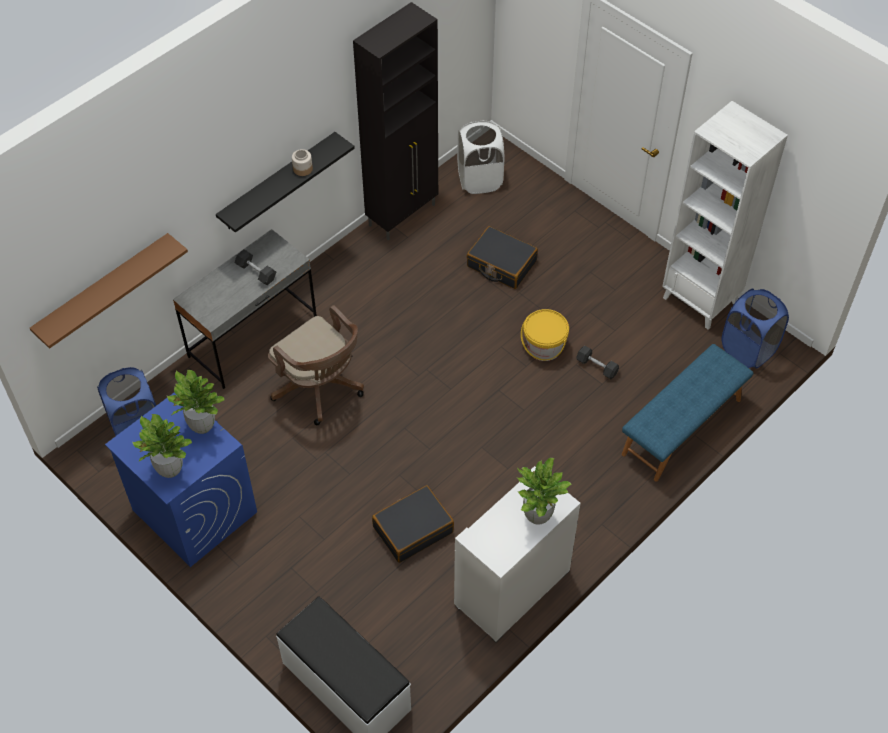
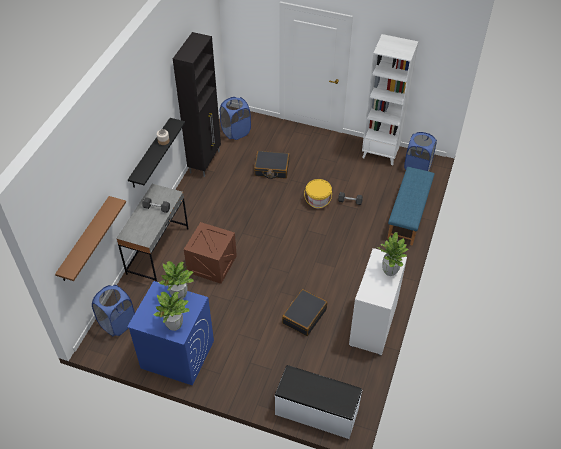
camera: 25 degrees left, 5 degrees down
brown office chair [268,305,364,425] -> crate [184,222,237,284]
white laundry basket [457,120,504,194] -> blue laundry basket [220,97,251,140]

